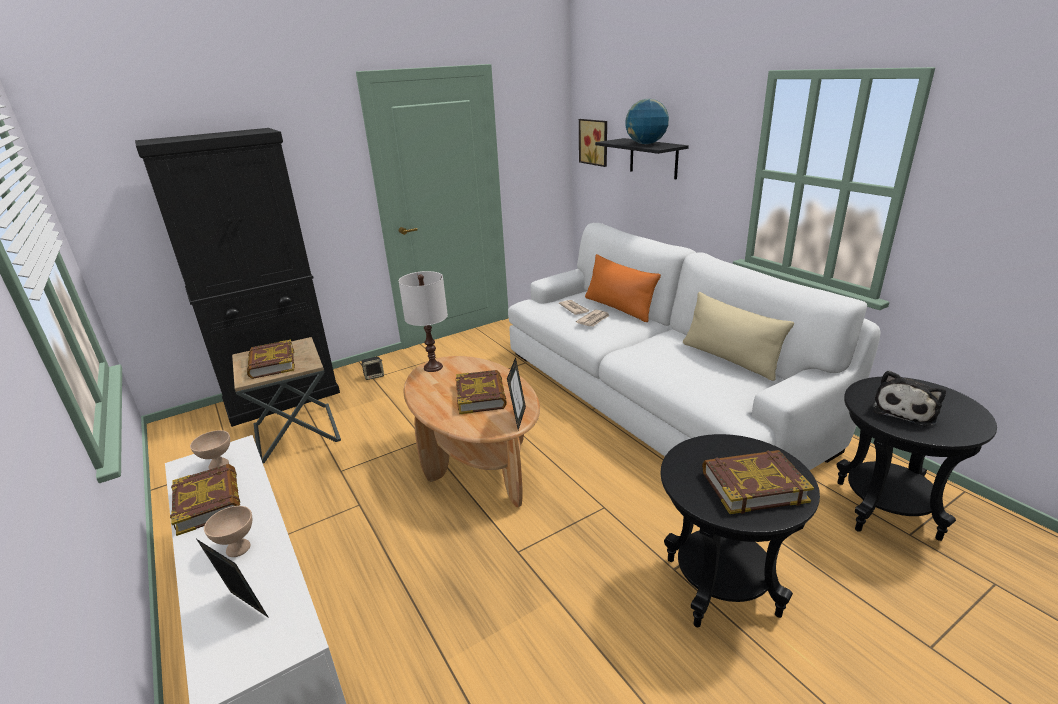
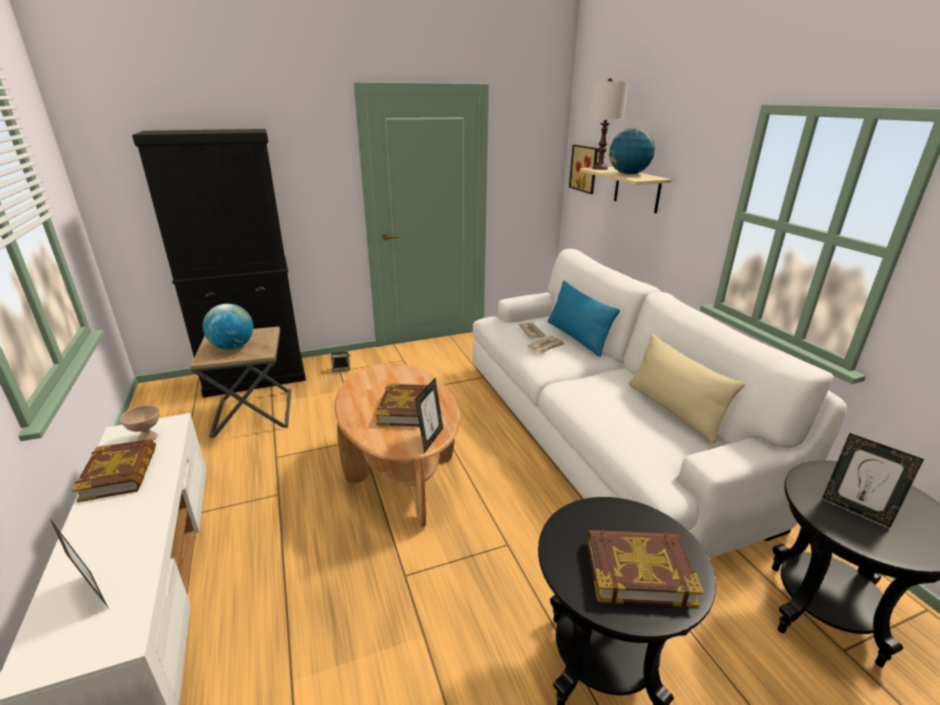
camera: 10 degrees right, 0 degrees up
beige bowl [204,506,252,557] -> none
book [247,340,295,379] -> globe [203,304,253,350]
white table lamp [399,271,448,372] -> white table lamp moved to [588,78,628,170]
orange pillow [585,254,661,322] -> blue pillow [548,281,620,357]
black shelf [595,138,689,179] -> beige shelf [580,167,672,213]
plush toy [873,370,946,427] -> picture frame [822,433,924,528]

